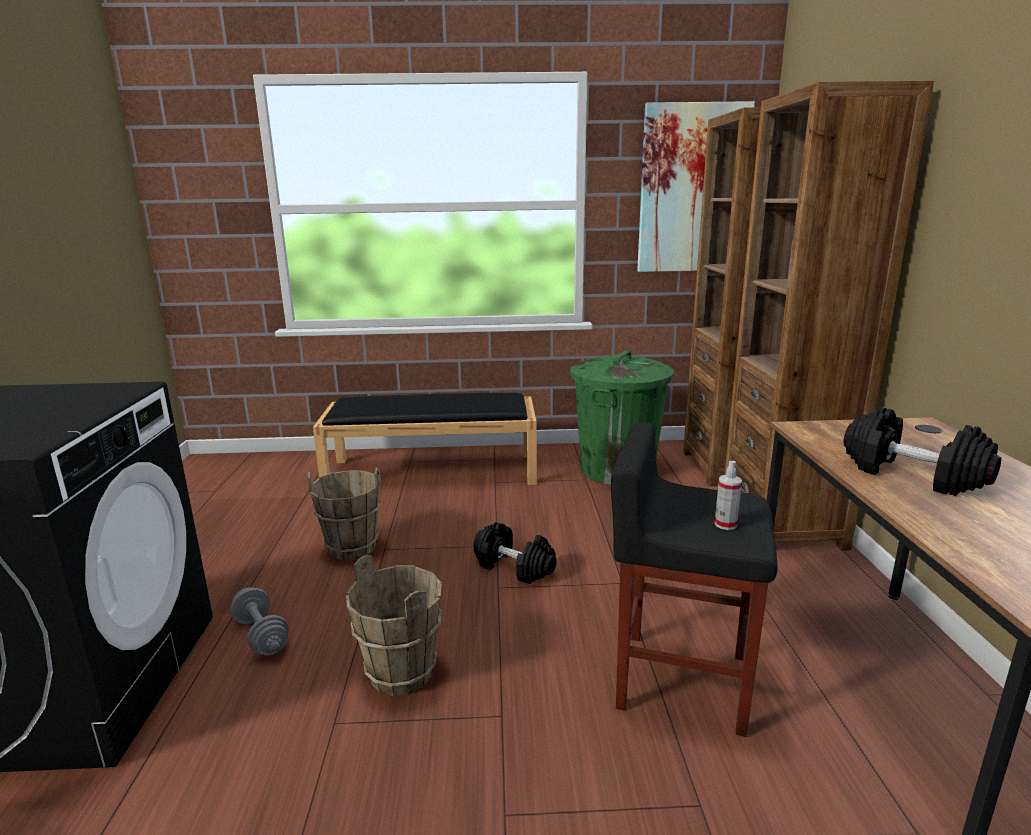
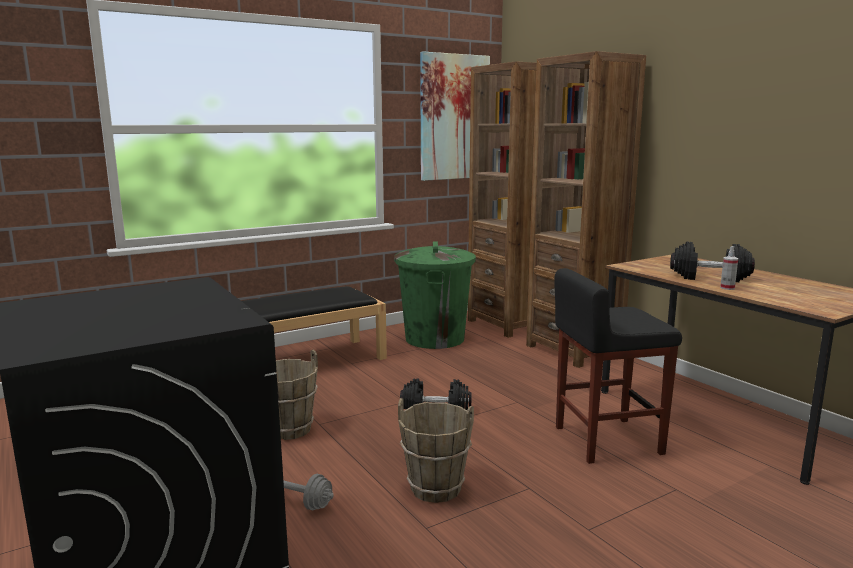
camera: 30 degrees left, 5 degrees down
spray bottle [715,461,742,530] -> spray bottle moved to [720,246,738,290]

